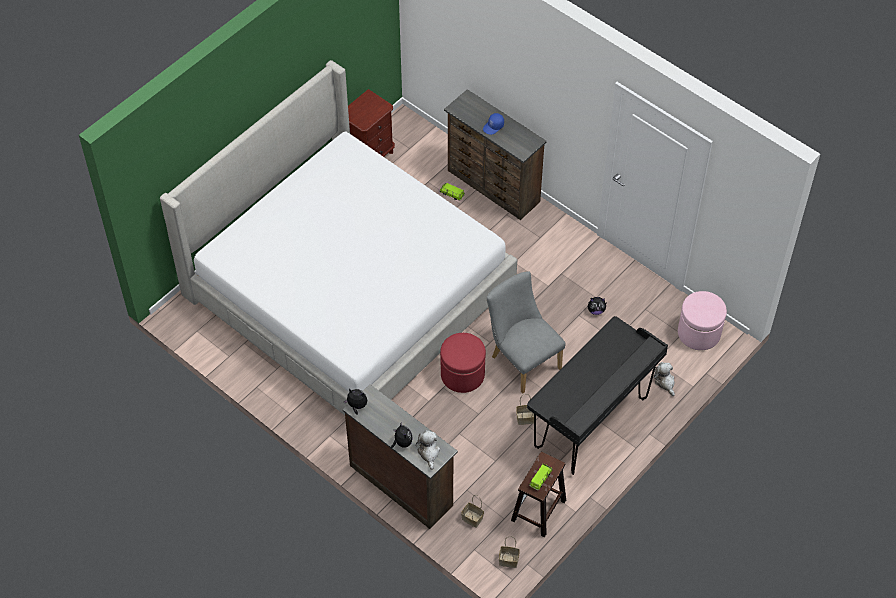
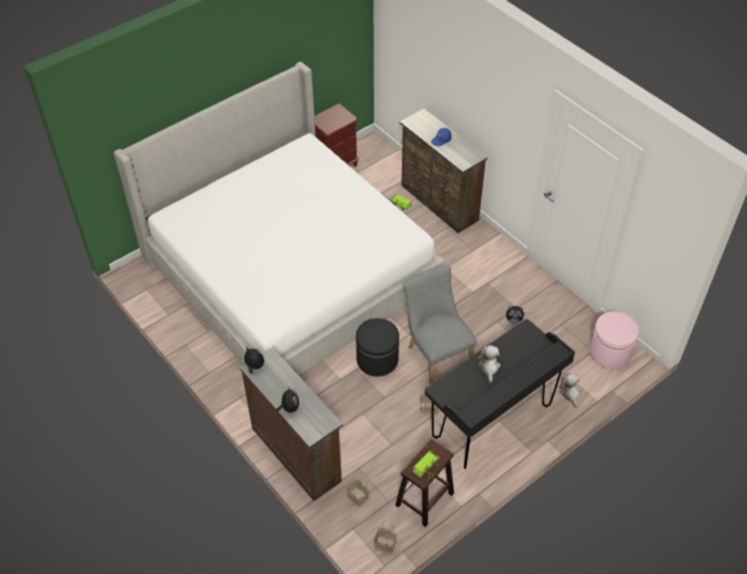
camera: 10 degrees right, 5 degrees down
plush toy [415,430,440,470] -> plush toy moved to [477,345,500,383]
red ottoman [440,333,486,393] -> black ottoman [356,318,399,376]

